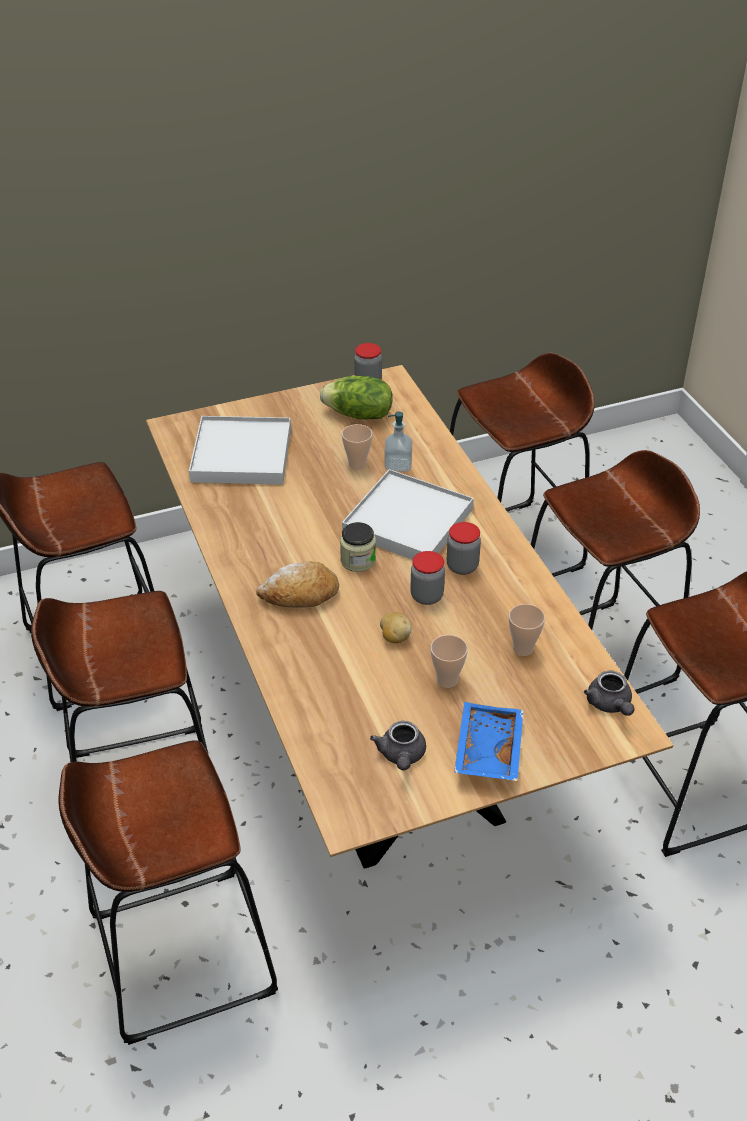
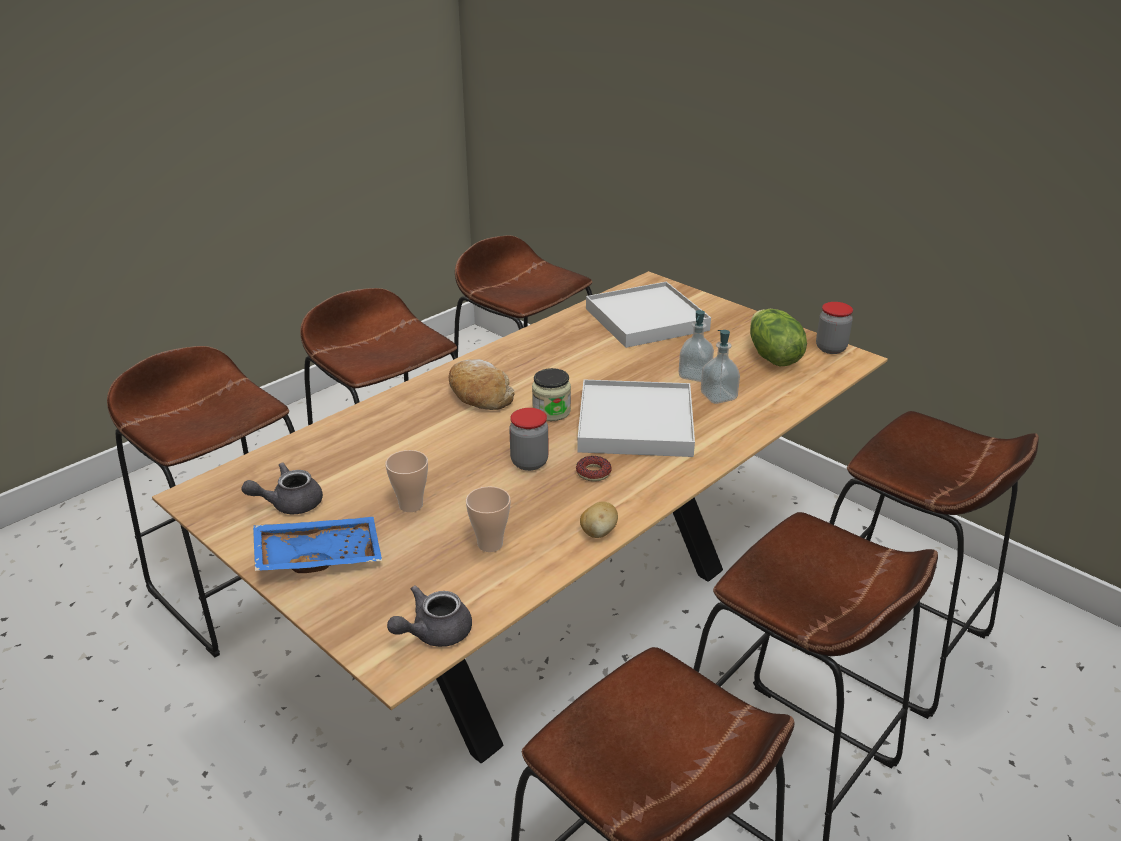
camera: 65 degrees right, 10 degrees down
cup [342,424,372,470] -> soap dispenser [679,310,714,382]
potato [380,612,412,643] -> potato moved to [580,502,618,538]
jar [447,522,481,575] -> donut [576,456,612,481]

